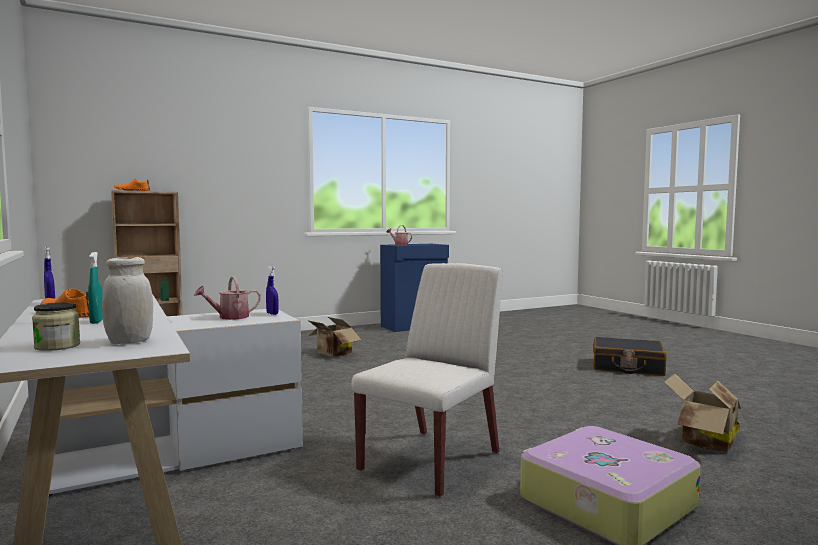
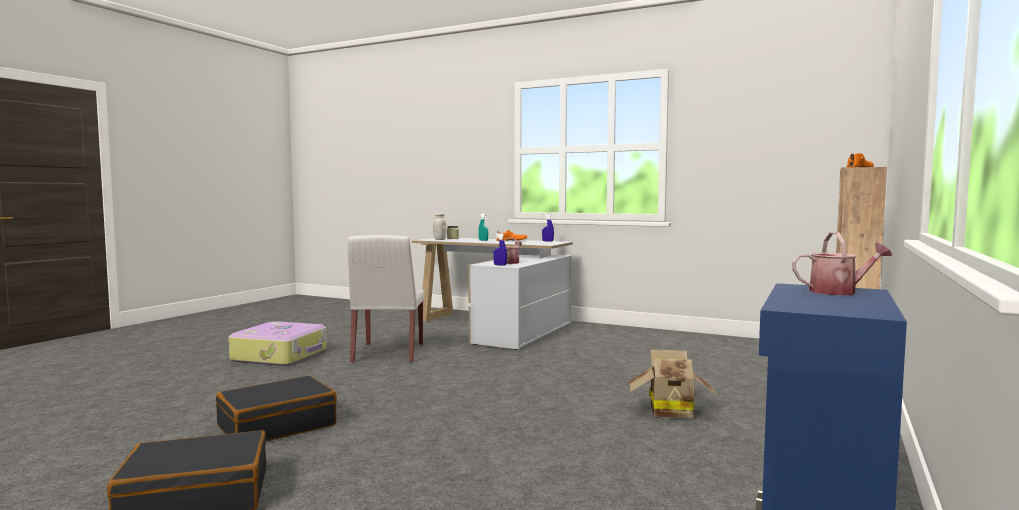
camera: 145 degrees right, 0 degrees up
cardboard box [664,374,741,452] -> none
none -> black suitcase [216,375,337,441]

